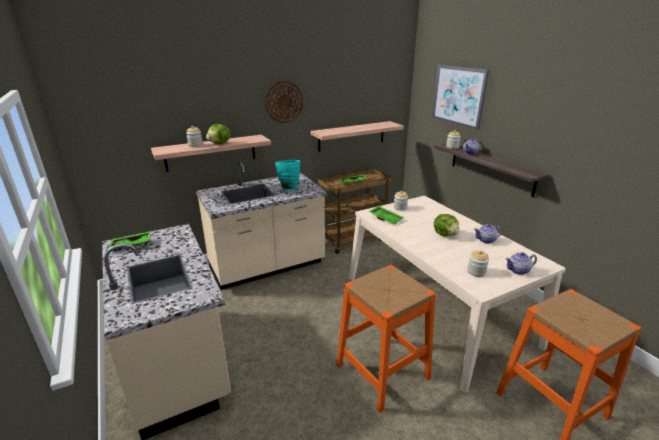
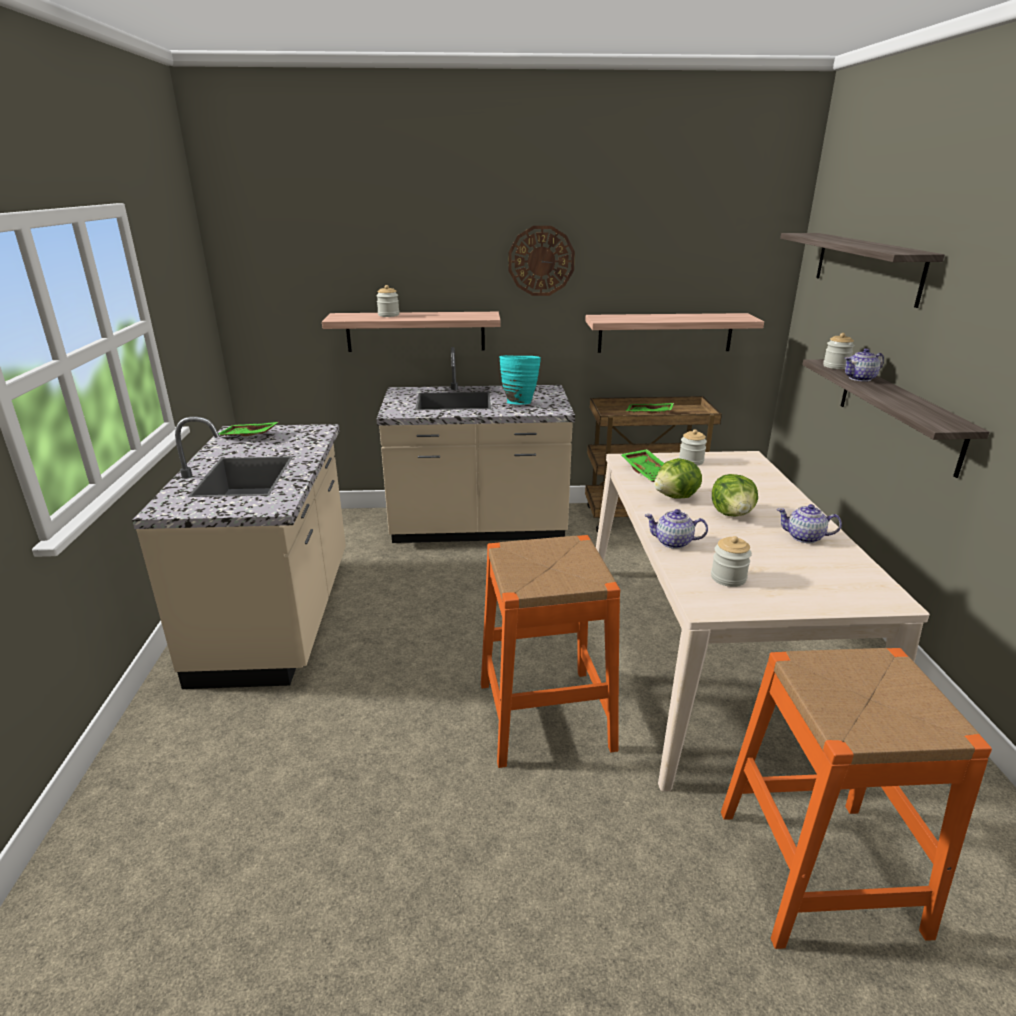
camera: 25 degrees right, 0 degrees up
lettuce [206,124,231,144] -> lettuce moved to [654,458,702,499]
picture [432,65,489,130] -> shelf [780,233,945,308]
teapot [506,252,537,275] -> teapot moved to [644,509,708,549]

